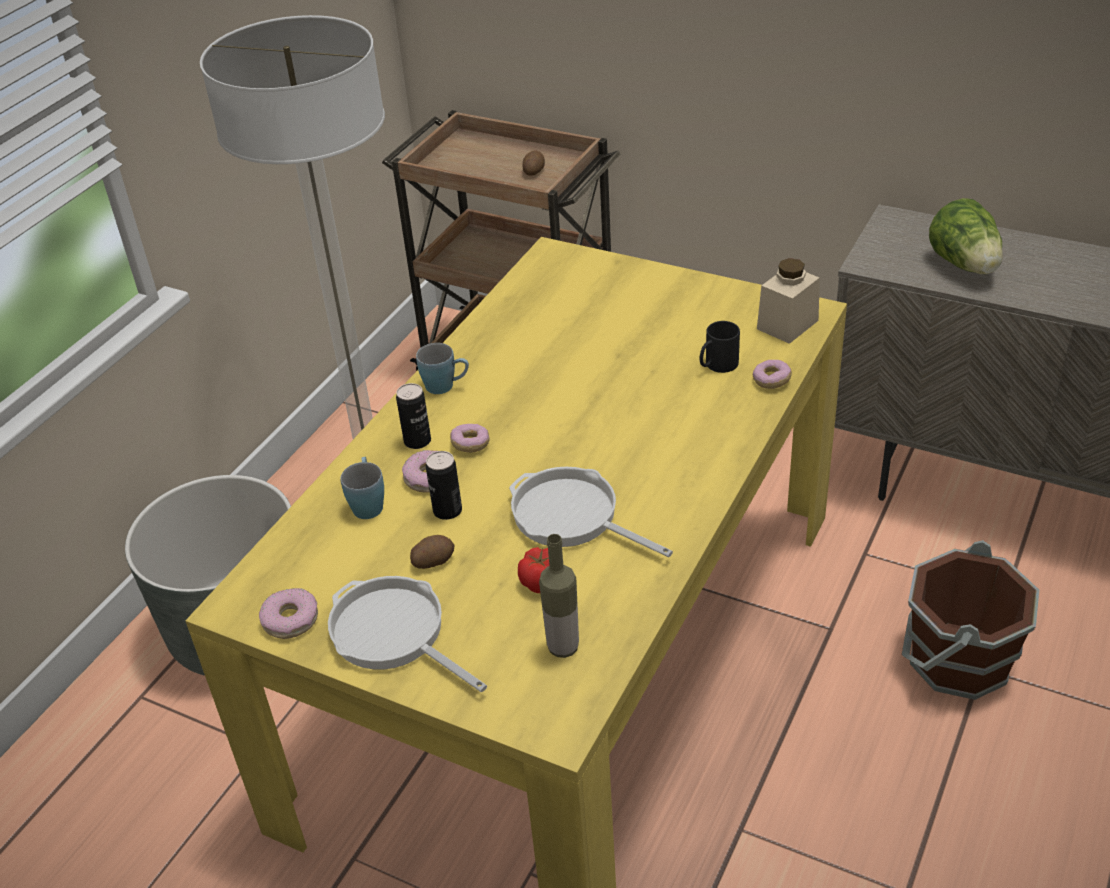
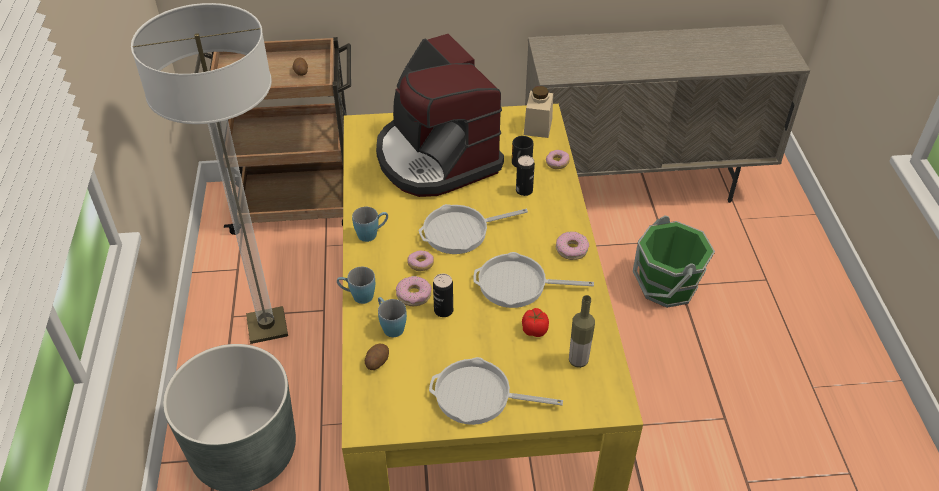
camera: 35 degrees left, 5 degrees up
donut [259,588,318,639] -> donut moved to [556,231,589,260]
can [396,383,431,449] -> can moved to [516,155,535,196]
potato [410,535,454,569] -> potato moved to [365,344,389,370]
brown bucket [902,540,1039,700] -> green bucket [633,215,715,308]
lettuce [929,198,1003,274] -> none
none -> blue mug [337,267,375,304]
none -> coffee machine [376,34,504,197]
none -> frying pan [418,204,528,254]

